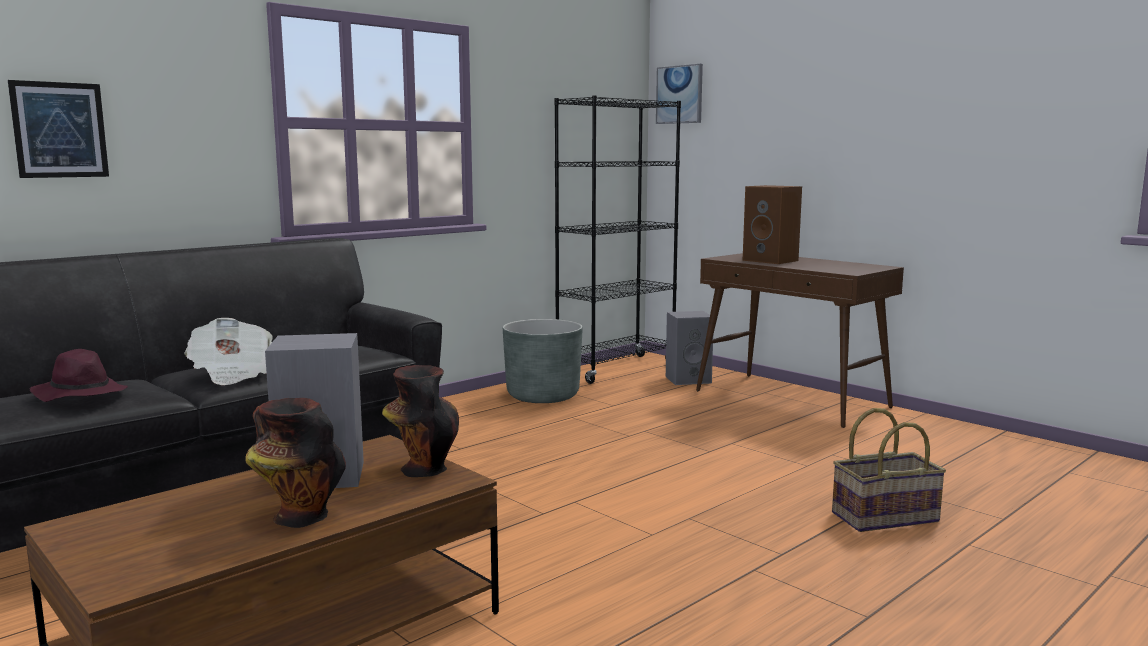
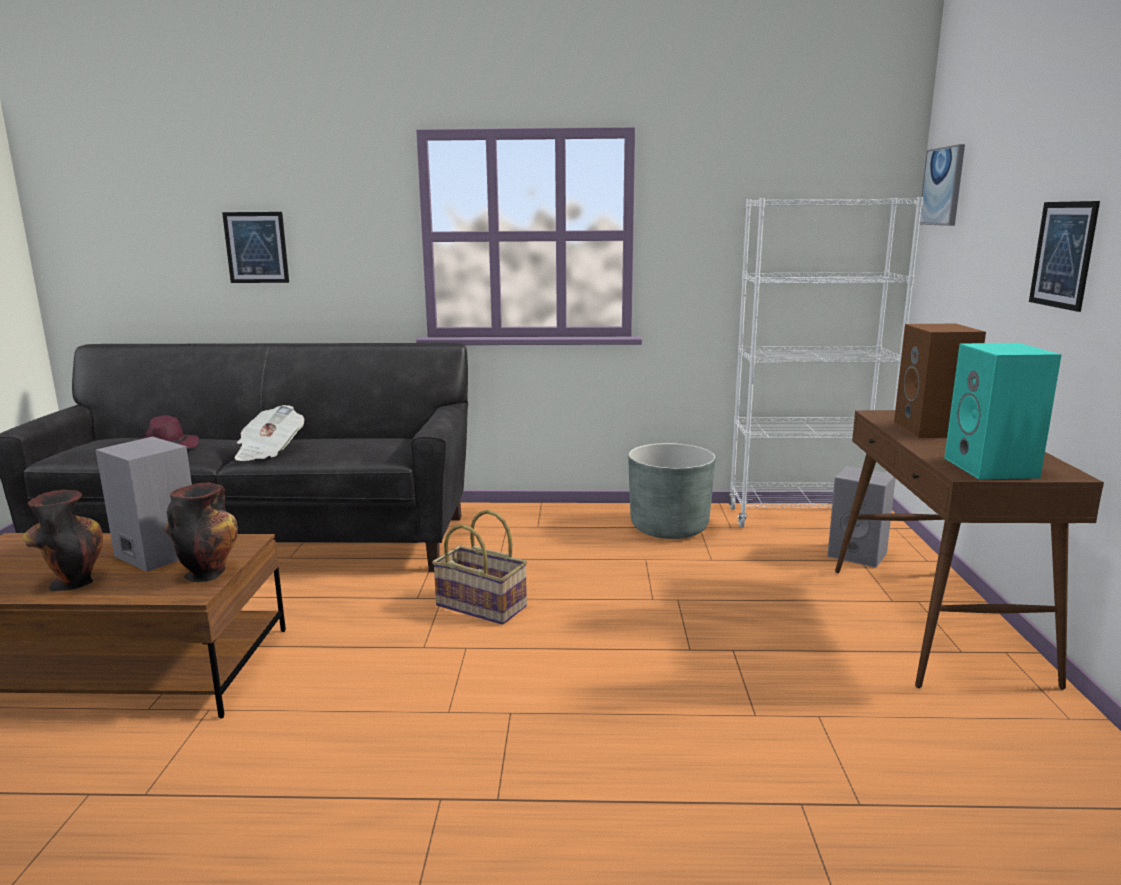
camera: 45 degrees right, 5 degrees up
black bookcase [554,96,681,384] -> white bookcase [728,197,923,528]
basket [832,408,946,532] -> basket moved to [432,510,527,625]
none -> turquoise speaker [944,343,1062,479]
none -> picture [1029,201,1100,312]

